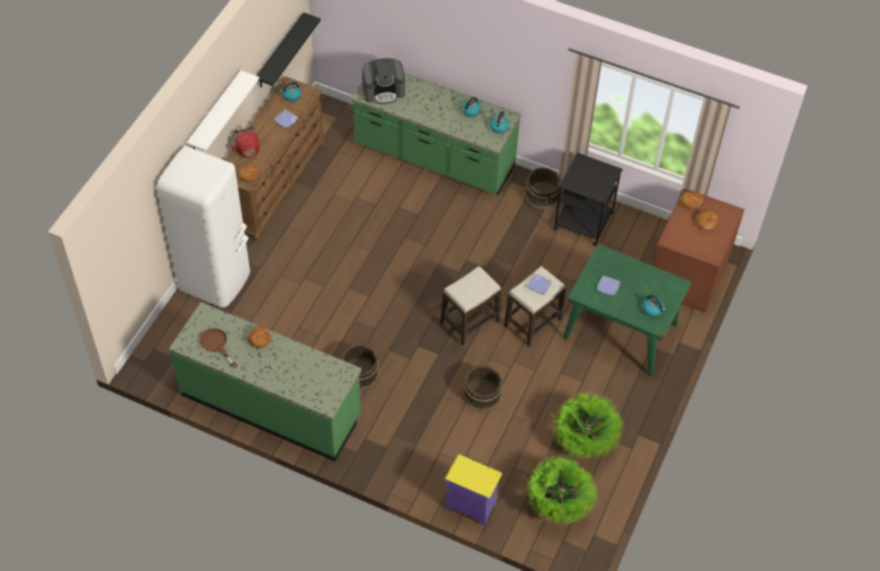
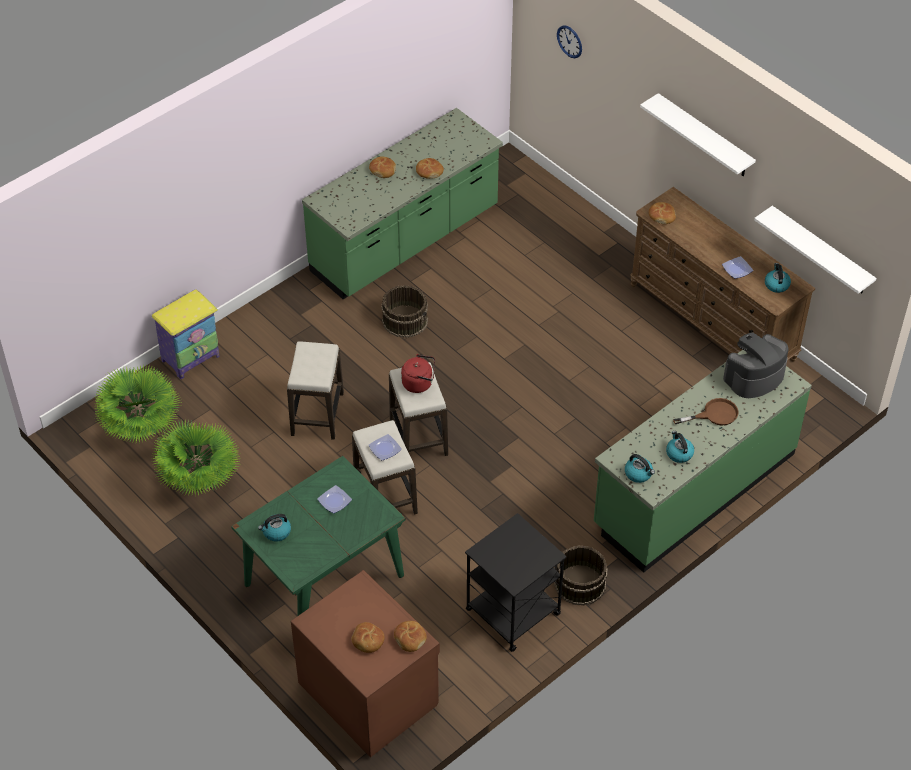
camera: 115 degrees right, 5 degrees down
white fridge [157,146,250,308] -> none
brown frying pan [200,328,238,368] -> brown frying pan moved to [673,398,739,426]
red kettle [231,127,260,158] -> red kettle moved to [401,354,435,393]
black shelf [256,12,321,88] -> white shelf [754,206,876,294]
coffee machine [362,58,405,104] -> coffee machine turned 45 degrees clockwise [723,333,789,398]
brown bucket [463,365,503,411] -> stool [287,341,344,440]
none -> bread [369,156,396,178]
none -> wall clock [557,25,582,58]

